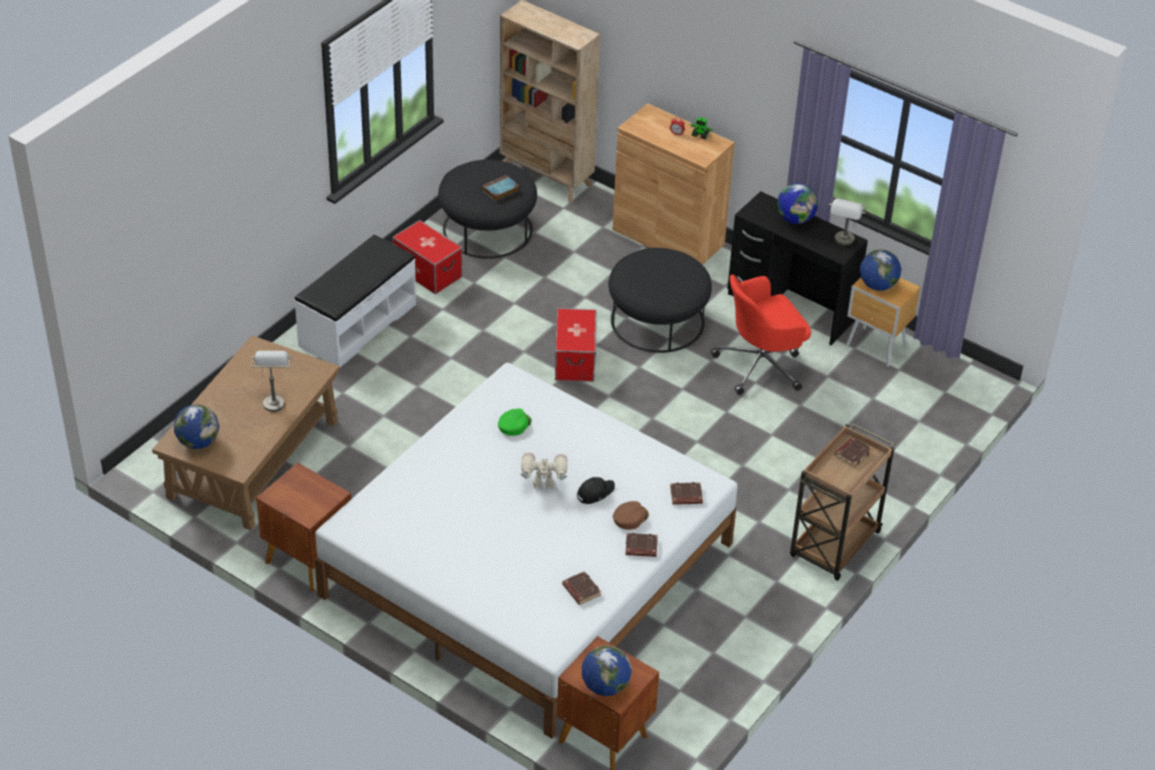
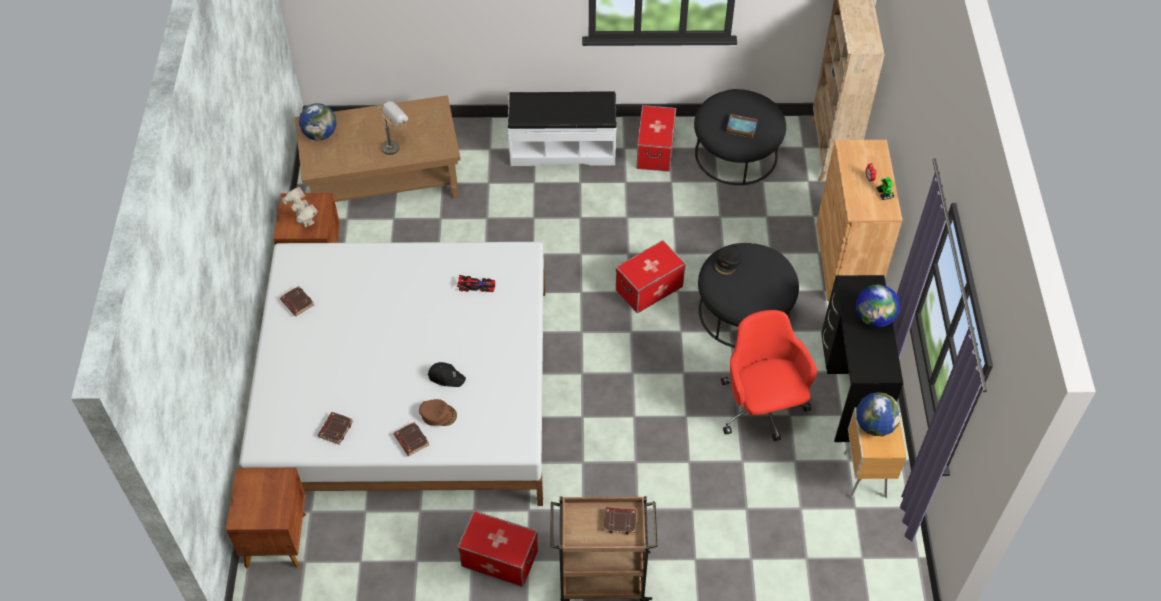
camera: 55 degrees right, 10 degrees up
green cap [498,408,532,436] -> toy car [457,275,495,292]
toy robot [521,453,568,489] -> toy robot moved to [282,187,318,227]
globe [582,645,632,696] -> none
brown book [670,482,703,505] -> brown book moved to [280,286,314,316]
red office chair [711,274,811,395] -> red office chair turned 45 degrees clockwise [721,310,817,441]
grey table lamp [828,197,867,246] -> none
none -> storage box [458,511,538,587]
none -> black cap [714,245,742,276]

